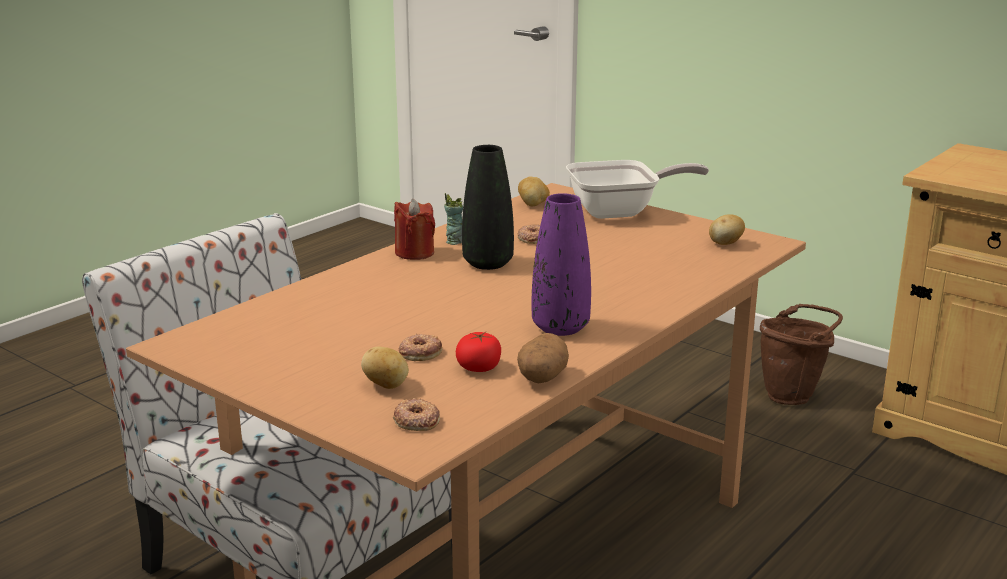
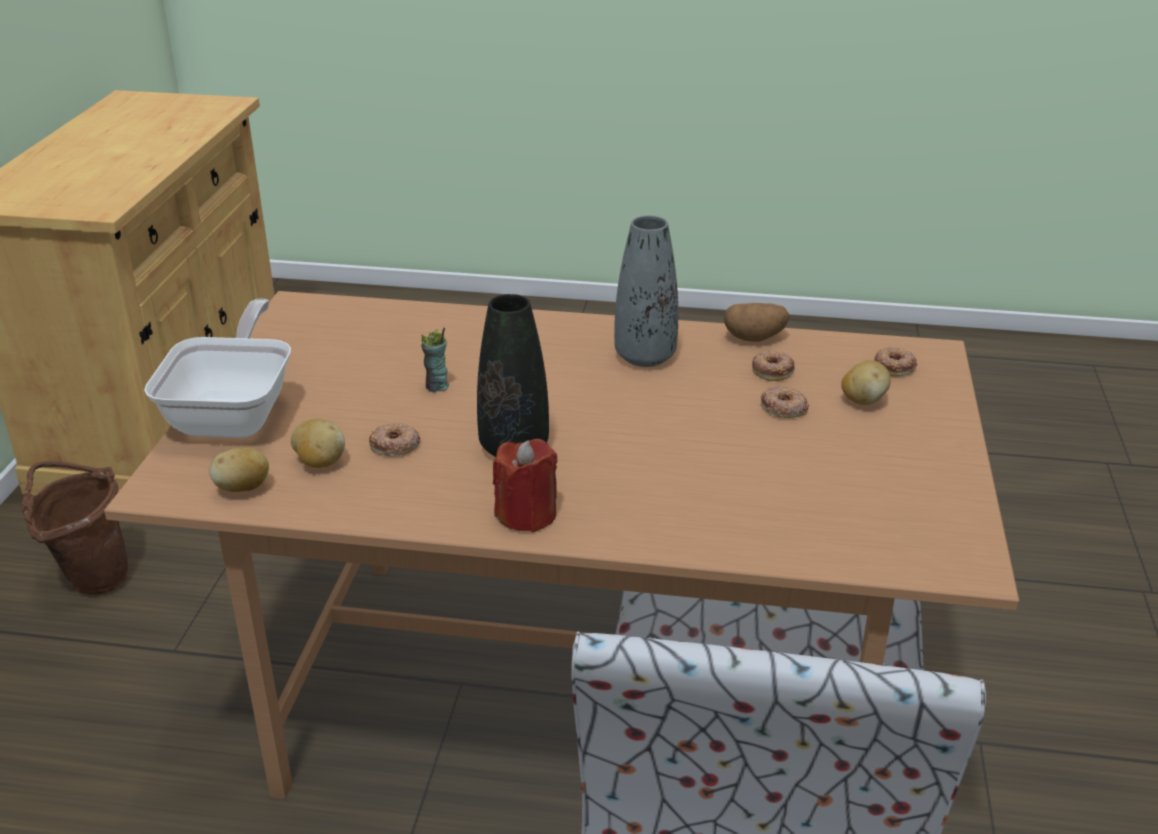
camera: 120 degrees left, 10 degrees up
cup [444,193,463,245] -> cup moved to [421,327,449,392]
tomato [456,332,501,372] -> donut [752,350,795,381]
purple vase [532,193,591,336] -> grey vase [614,216,678,367]
frying pan [566,160,709,219] -> frying pan turned 45 degrees clockwise [144,299,291,438]
potato [709,214,745,245] -> potato moved to [291,419,345,468]

